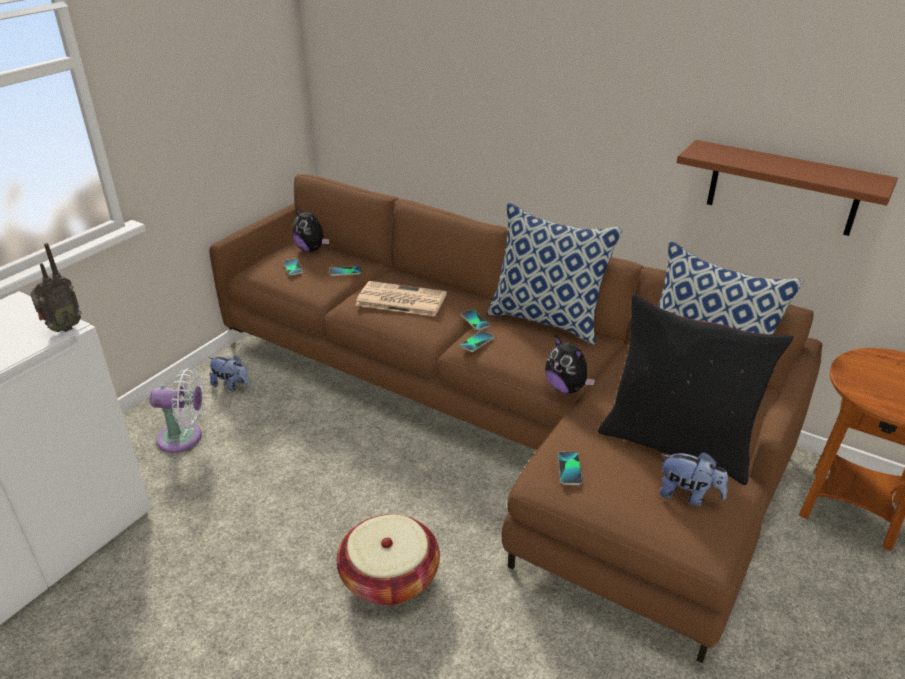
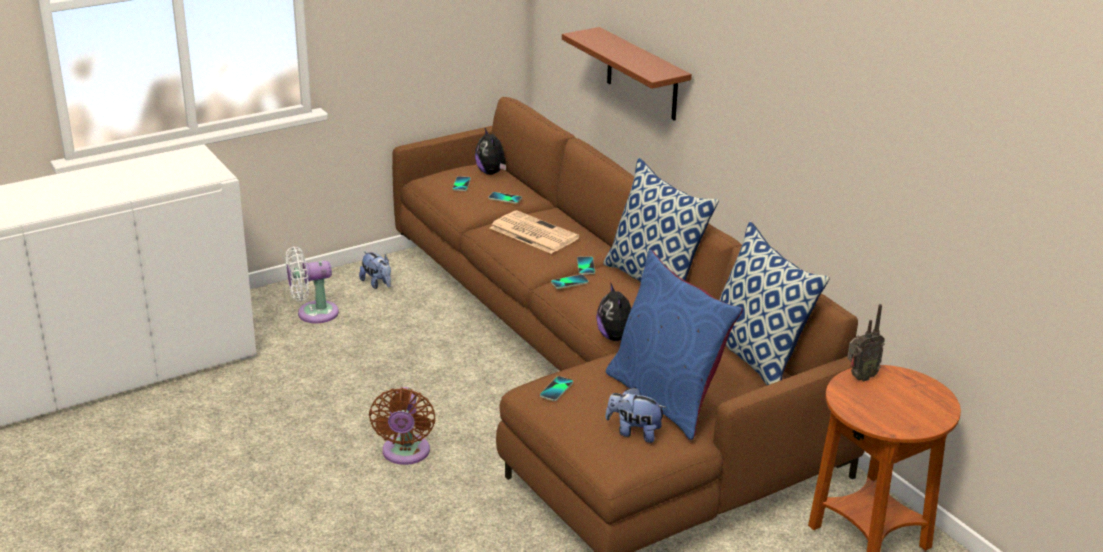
camera: 25 degrees right, 5 degrees down
radio [30,243,82,332] -> radio moved to [847,304,885,382]
white fan [149,368,205,453] -> white fan turned 135 degrees clockwise [286,247,339,323]
basket [337,514,440,605] -> brown fan [369,387,436,465]
black pillow [598,294,794,485] -> blue pillow [606,250,743,440]
plush toy [660,452,728,506] -> plush toy turned 150 degrees clockwise [605,387,667,443]
brown shelf [677,140,898,236] -> brown shelf moved to [562,27,692,121]

